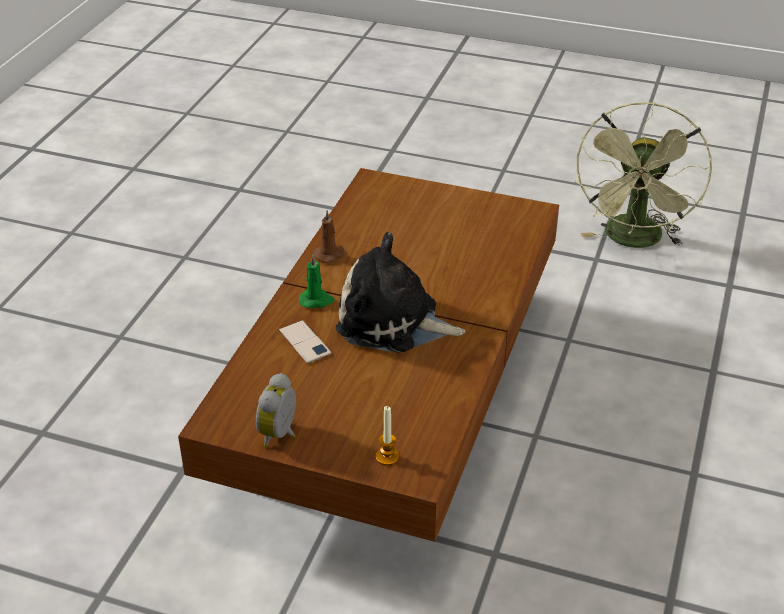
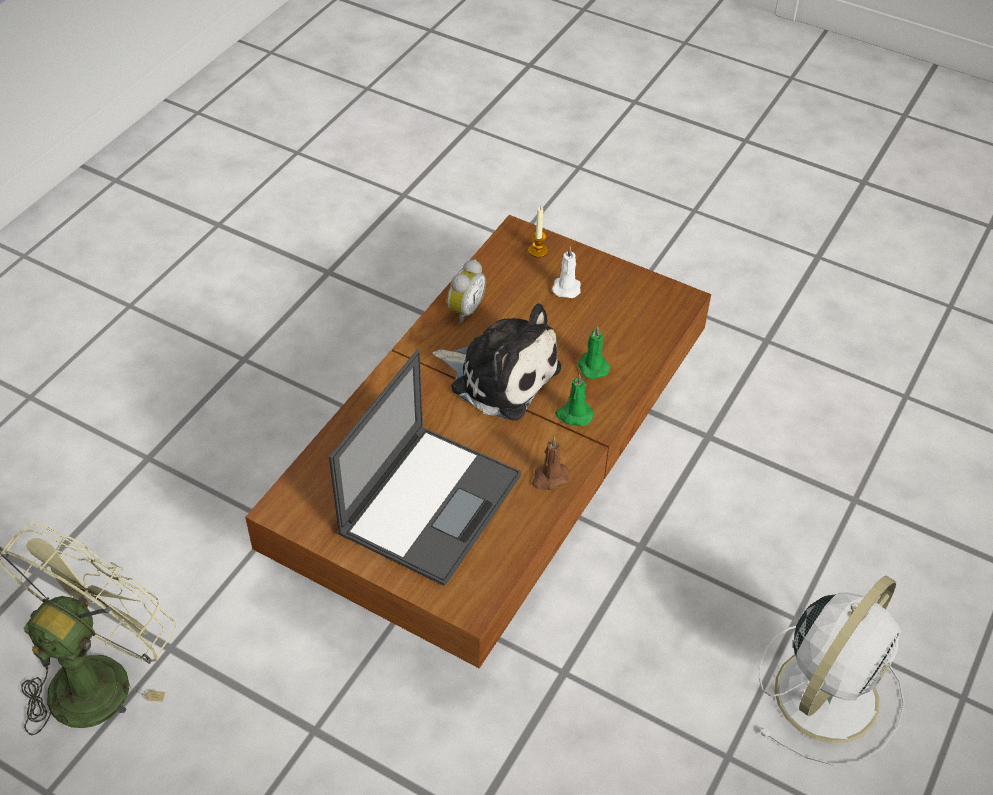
camera: 170 degrees left, 10 degrees up
alarm clock [256,373,296,448] -> alarm clock moved to [447,259,486,325]
phone [279,320,332,364] -> green candle [578,326,610,379]
none -> laptop [329,350,521,586]
none -> white candle [552,246,581,298]
none -> white fan [759,575,905,766]

